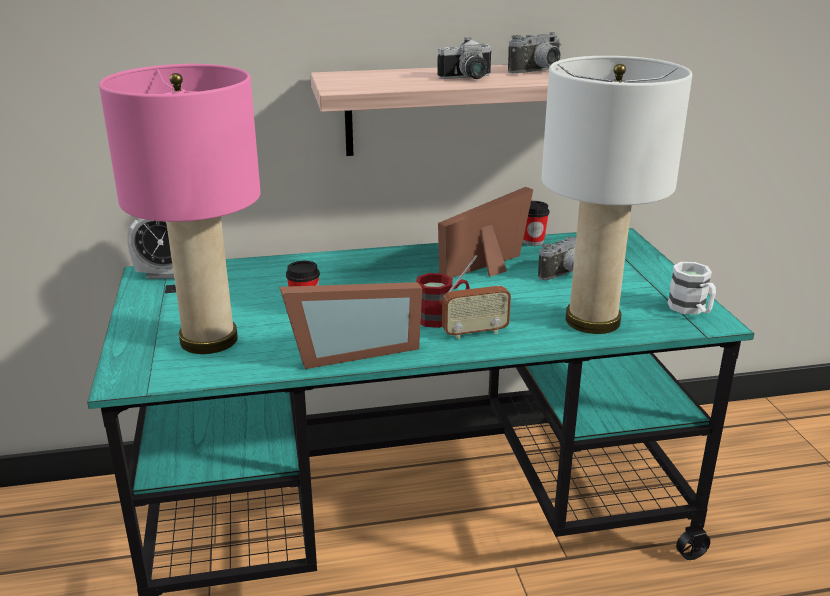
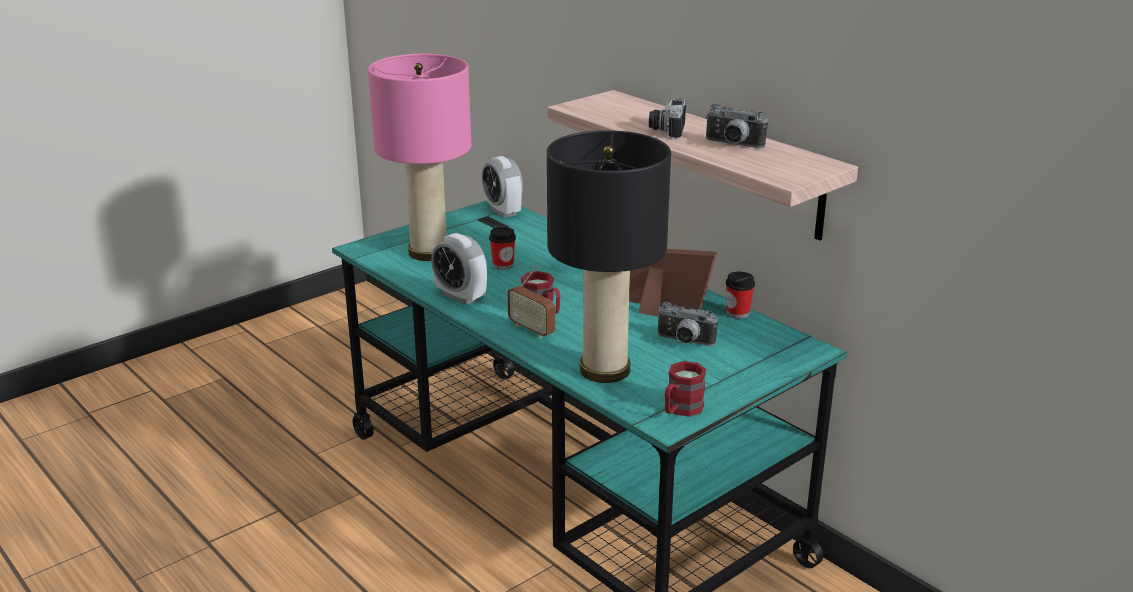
camera: 60 degrees right, 0 degrees up
picture frame [279,282,422,369] -> alarm clock [431,233,487,305]
camera [437,37,492,79] -> camera turned 60 degrees clockwise [649,97,686,139]
white table lamp [541,56,693,334] -> black table lamp [547,130,671,383]
white mug [667,262,716,314] -> red mug [665,361,706,417]

